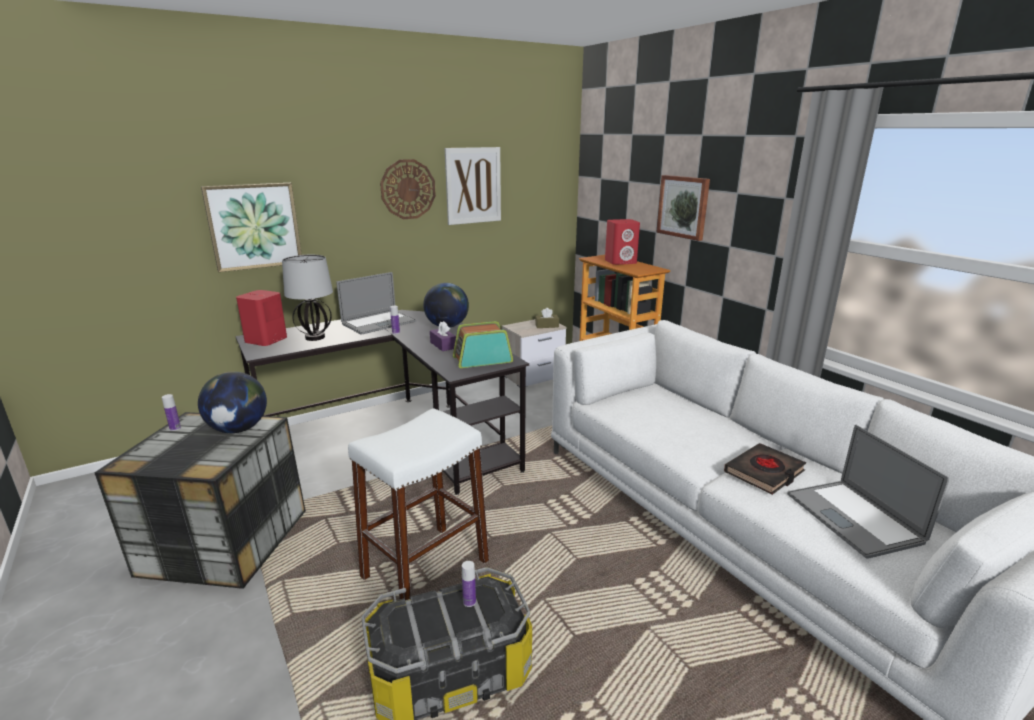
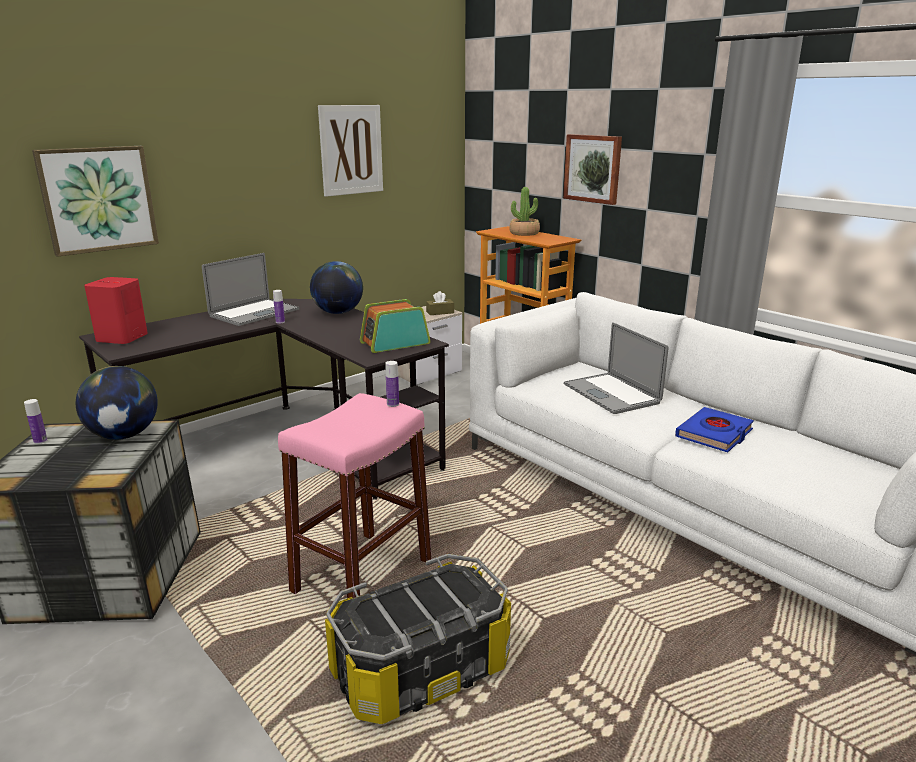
camera: 10 degrees left, 0 degrees up
table lamp [282,255,333,341] -> none
white stool [348,408,489,600] -> pink stool [278,393,431,598]
wall clock [380,159,436,219] -> none
purple tissue box [430,321,456,351] -> none
bottle [462,561,476,607] -> bottle moved to [386,361,399,407]
red speaker [605,219,640,265] -> potted plant [509,187,540,236]
black book [724,443,806,495] -> blue book [675,407,754,452]
laptop [787,425,949,559] -> laptop moved to [564,322,668,414]

